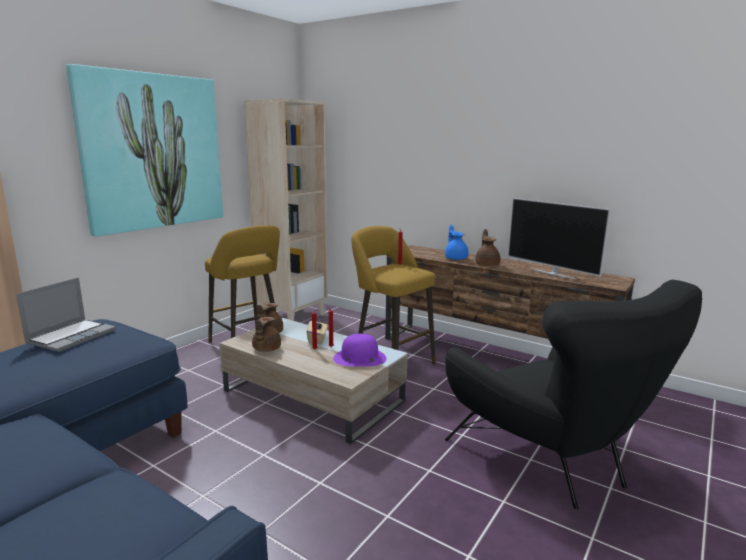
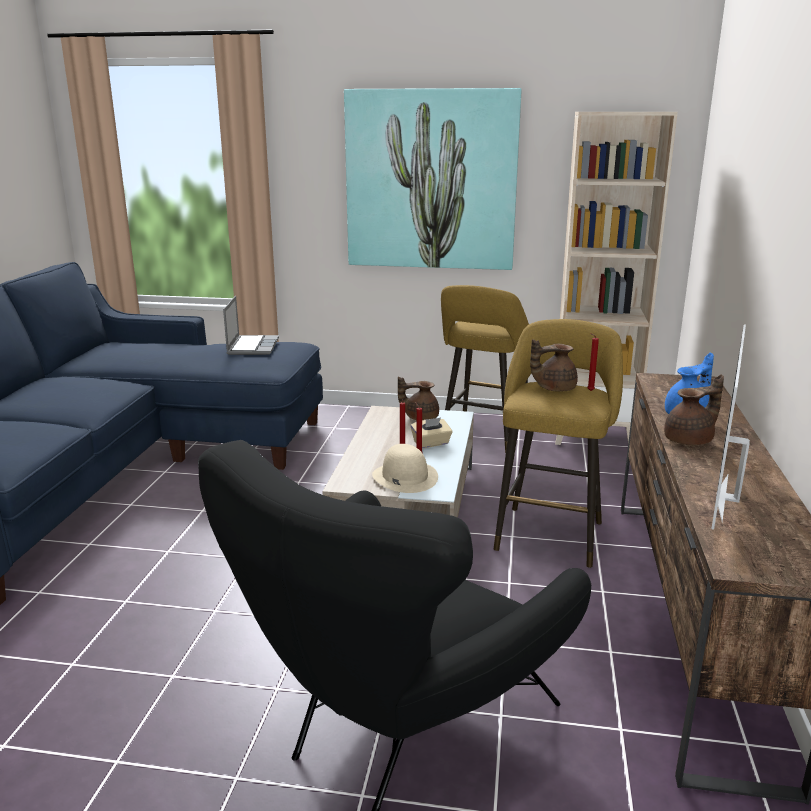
camera: 65 degrees right, 5 degrees up
laptop [16,277,116,352] -> laptop turned 90 degrees counterclockwise [223,296,279,355]
brown teapot [252,317,281,352] -> brown teapot moved to [530,339,578,391]
purple hat [333,334,386,367] -> beige hat [372,444,438,493]

